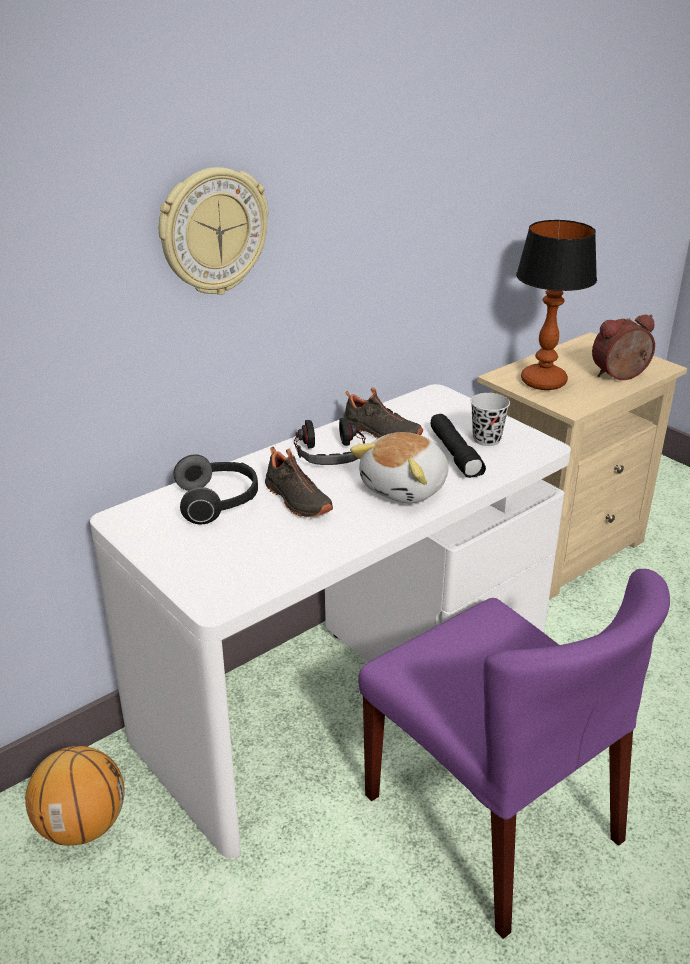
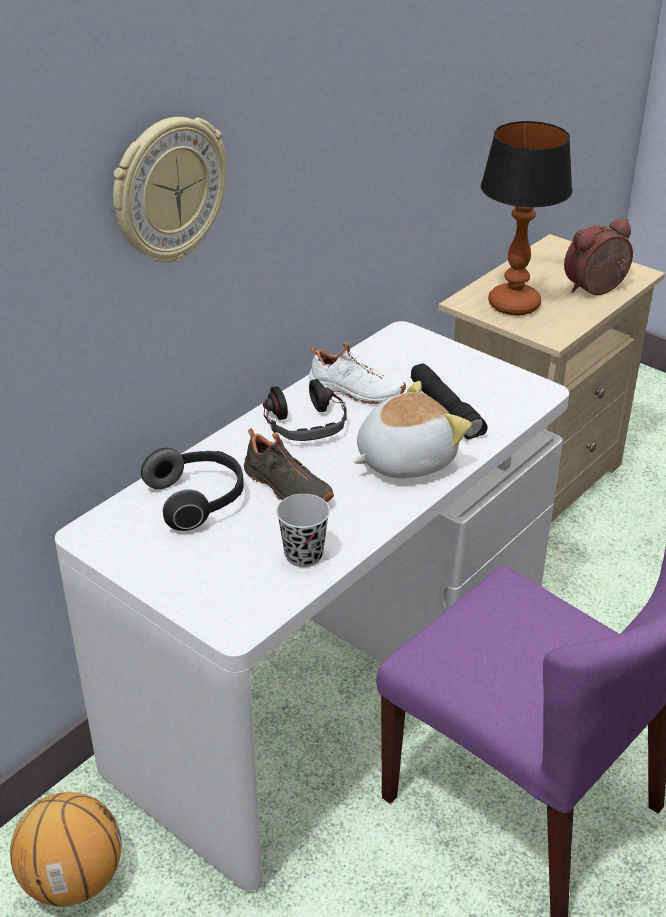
camera: 10 degrees left, 5 degrees up
black shoe [343,387,423,439] -> white shoe [309,341,406,404]
plush toy [350,432,449,503] -> plush toy turned 150 degrees counterclockwise [353,381,471,478]
black cup [471,393,510,446] -> black cup moved to [276,494,330,567]

